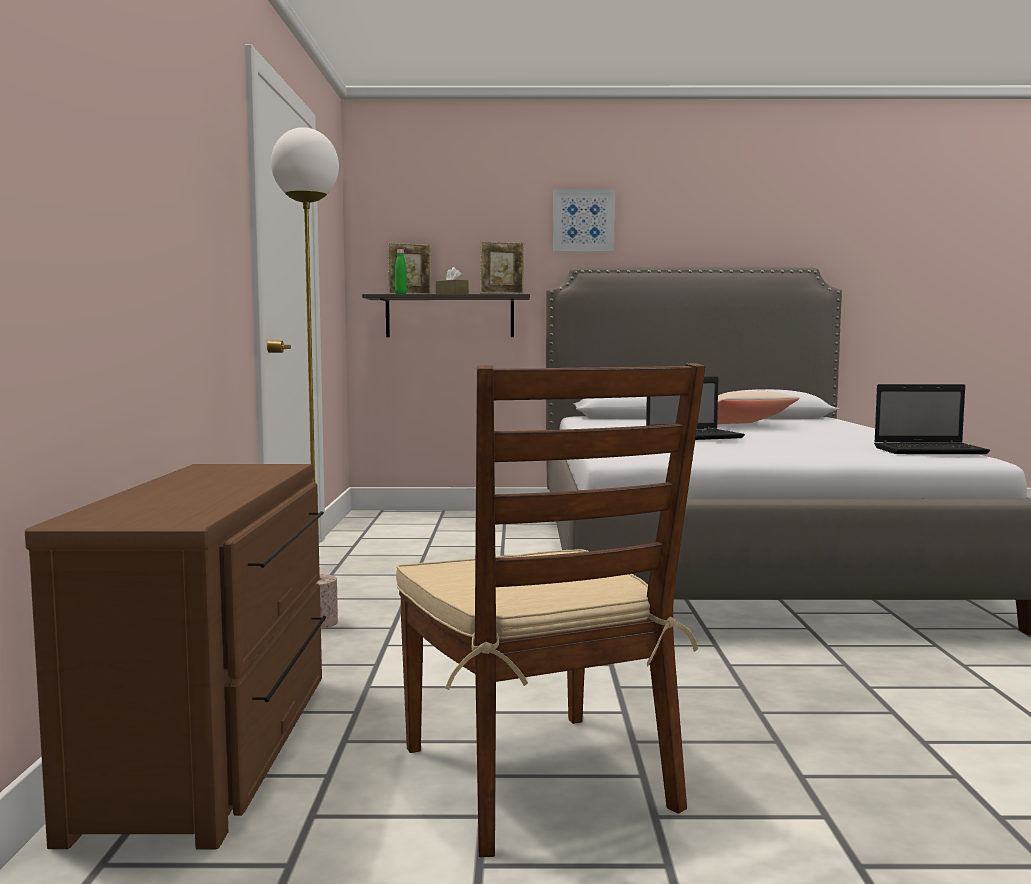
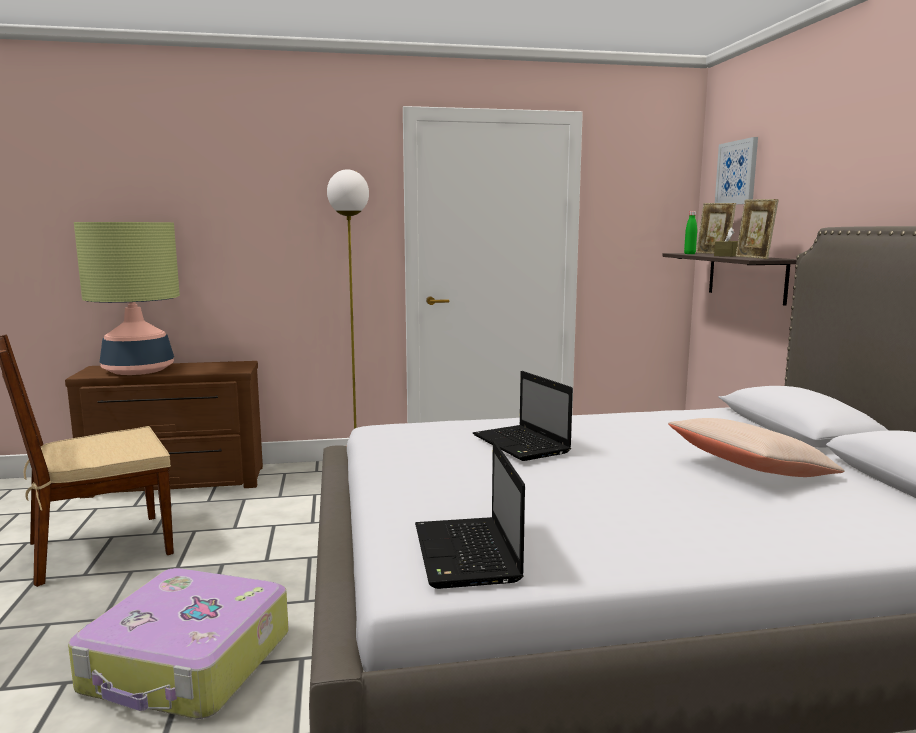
camera: 80 degrees right, 5 degrees up
picture [553,189,615,252] -> picture moved to [715,137,758,205]
none -> suitcase [68,568,289,719]
none -> table lamp [74,222,180,375]

